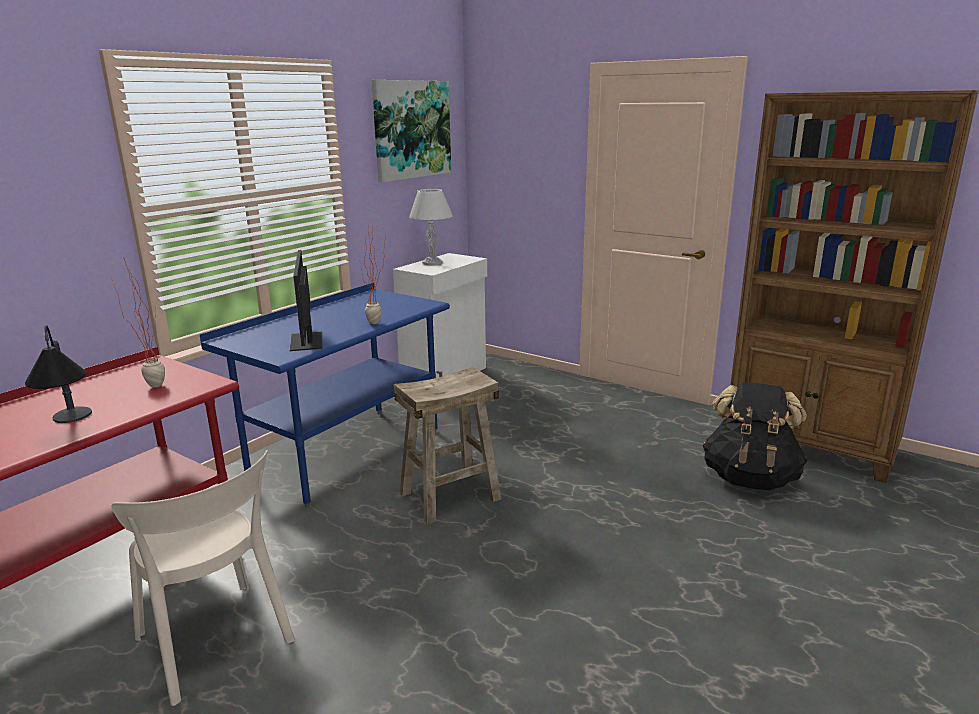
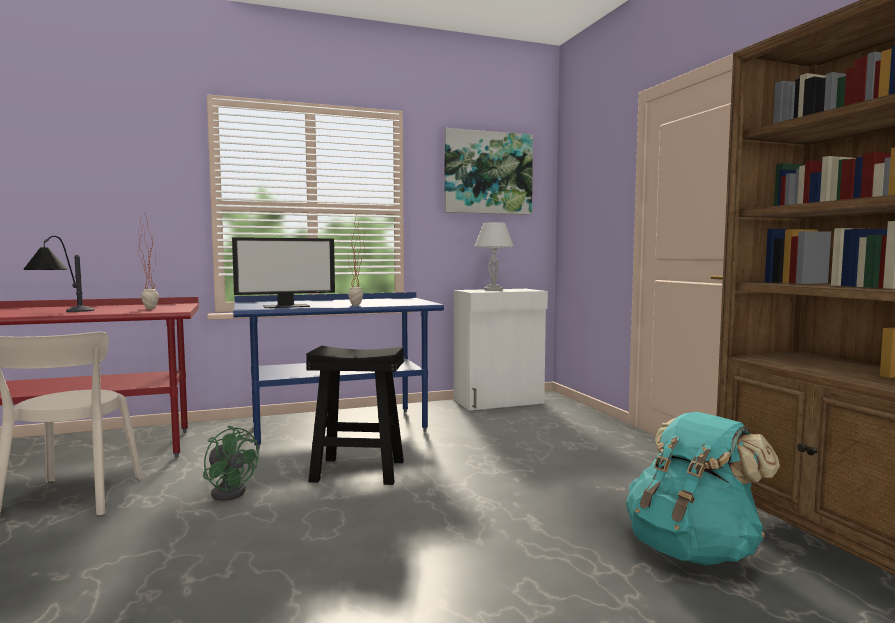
camera: 35 degrees right, 15 degrees down
monitor [289,250,322,351] -> monitor turned 135 degrees counterclockwise [232,237,335,308]
beige stool [394,366,501,524] -> black stool [306,346,404,485]
black backpack [703,382,808,490] -> turquoise backpack [626,412,780,565]
none -> green fan [203,426,259,501]

